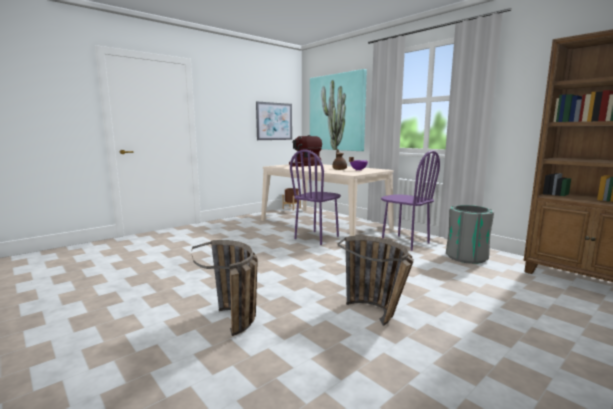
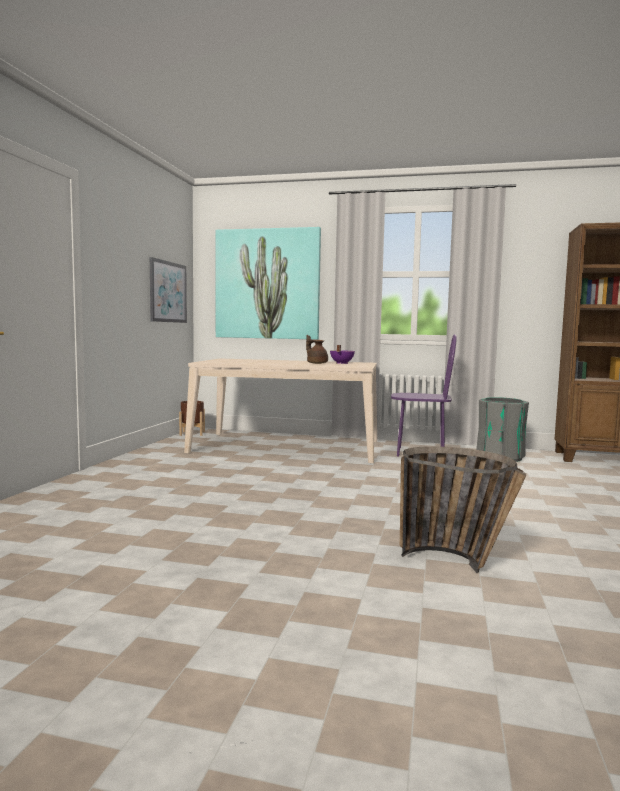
camera: 35 degrees left, 5 degrees down
coffee machine [289,135,322,167] -> none
purple chair [290,149,341,245] -> none
basket [337,236,414,326] -> none

